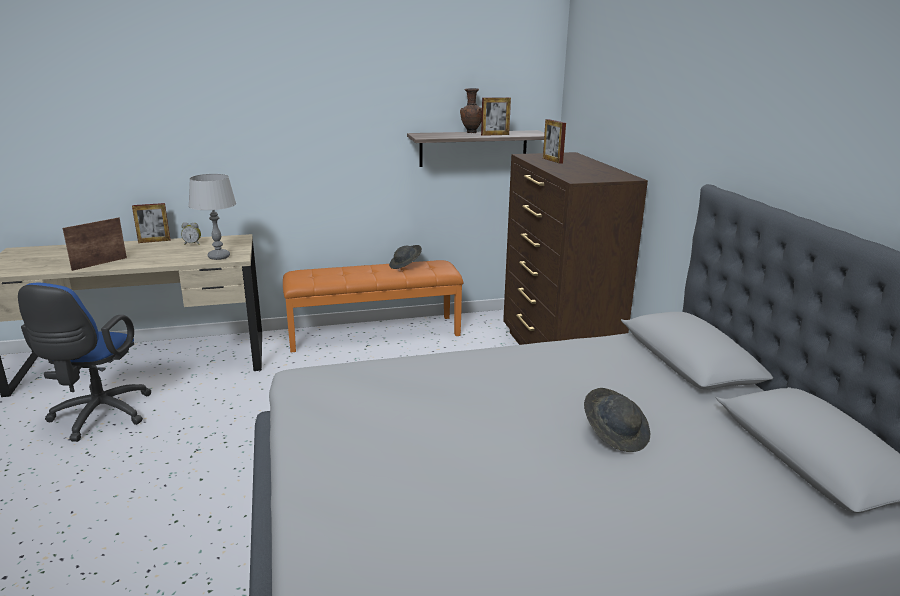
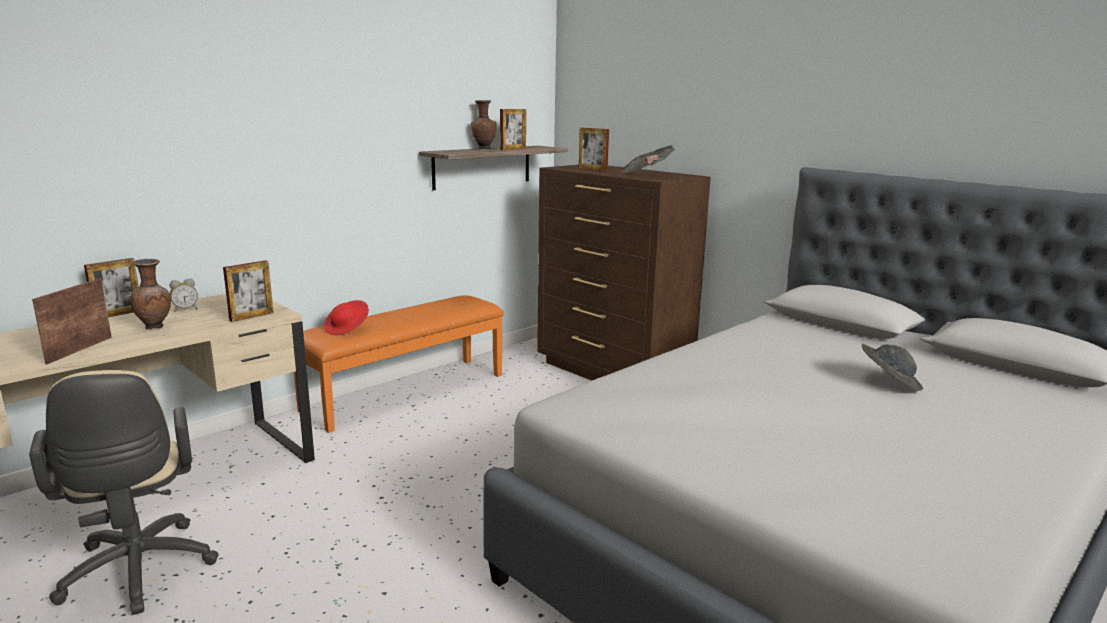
camera: 30 degrees left, 5 degrees down
blue office chair [18,283,152,442] -> beige office chair [29,370,219,615]
grey table lamp [188,174,236,260] -> picture frame [223,260,274,322]
grey hat [389,245,422,269] -> none
none -> brown vase [130,259,171,330]
none -> red hat [323,300,369,335]
none -> newspaper [619,145,675,173]

